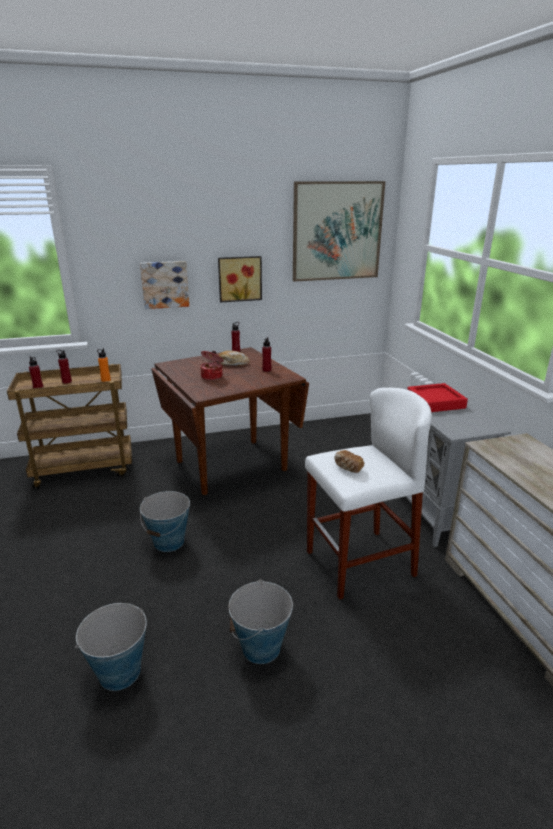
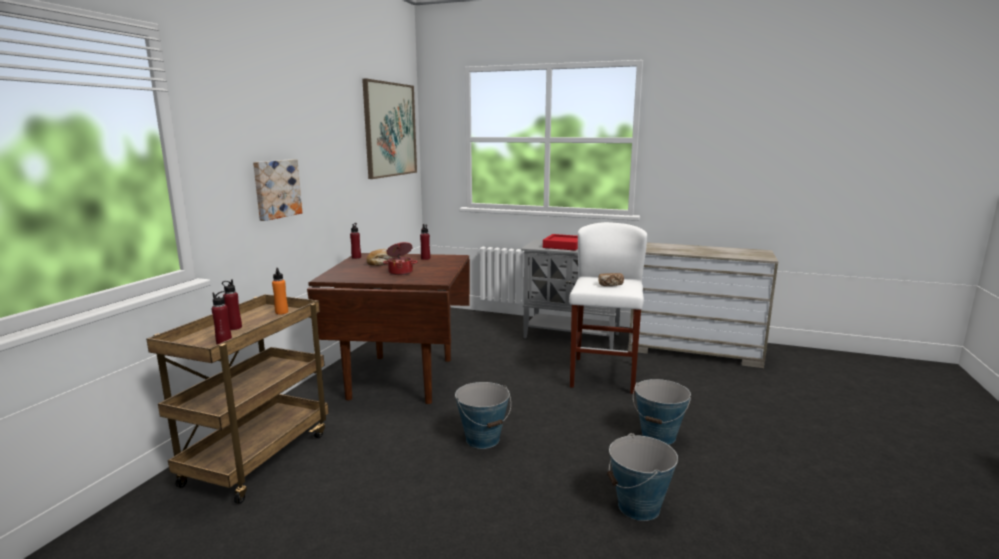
camera: 55 degrees left, 10 degrees down
picture [218,256,262,303] -> none

